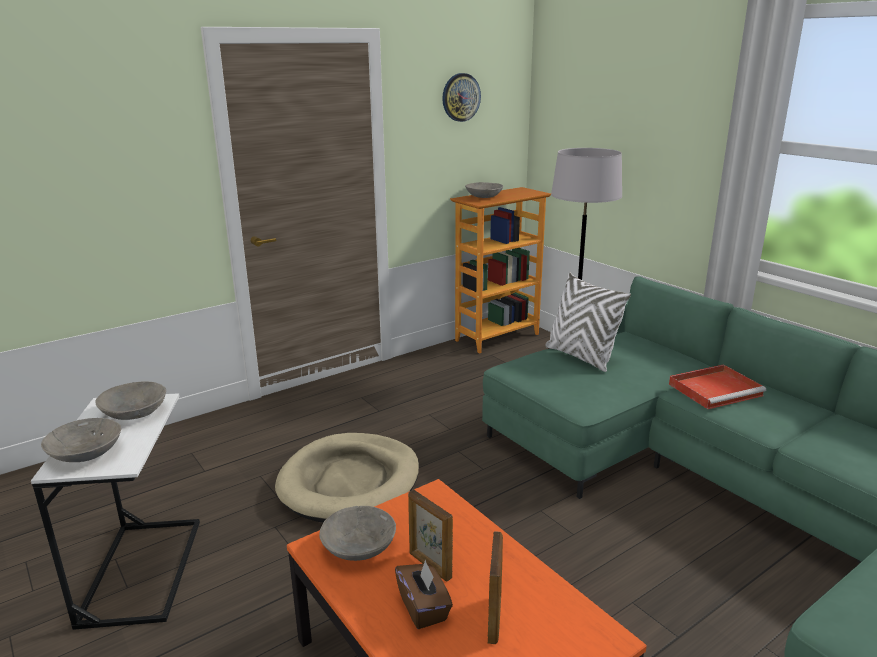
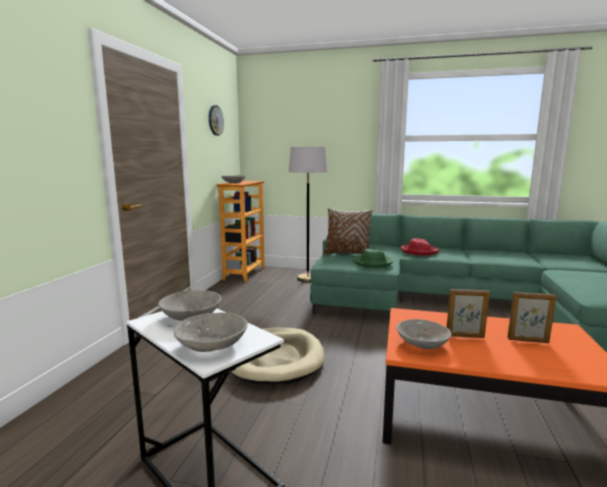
camera: 40 degrees left, 10 degrees down
brown tissue box [395,559,453,629] -> none
picture frame [487,531,503,644] -> picture frame turned 135 degrees clockwise [507,292,556,343]
white pillow [545,273,631,372] -> brown pillow [324,208,373,254]
red tray [669,364,766,409] -> red hat [401,238,439,255]
none -> green hat [353,249,394,268]

